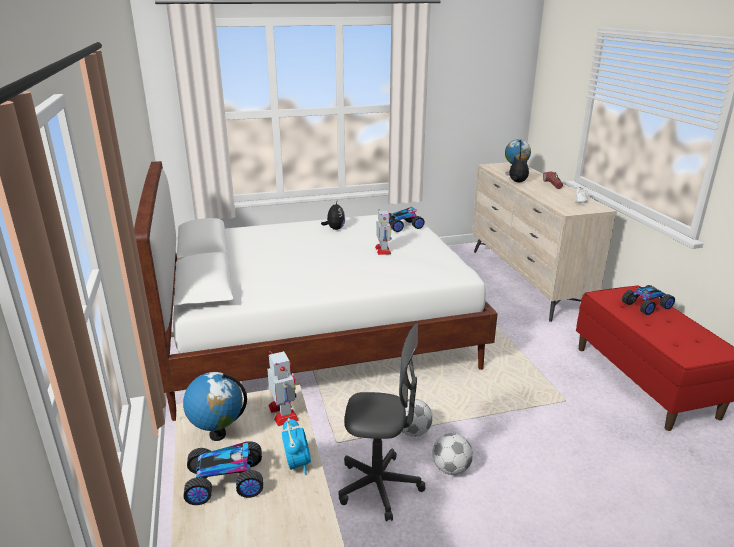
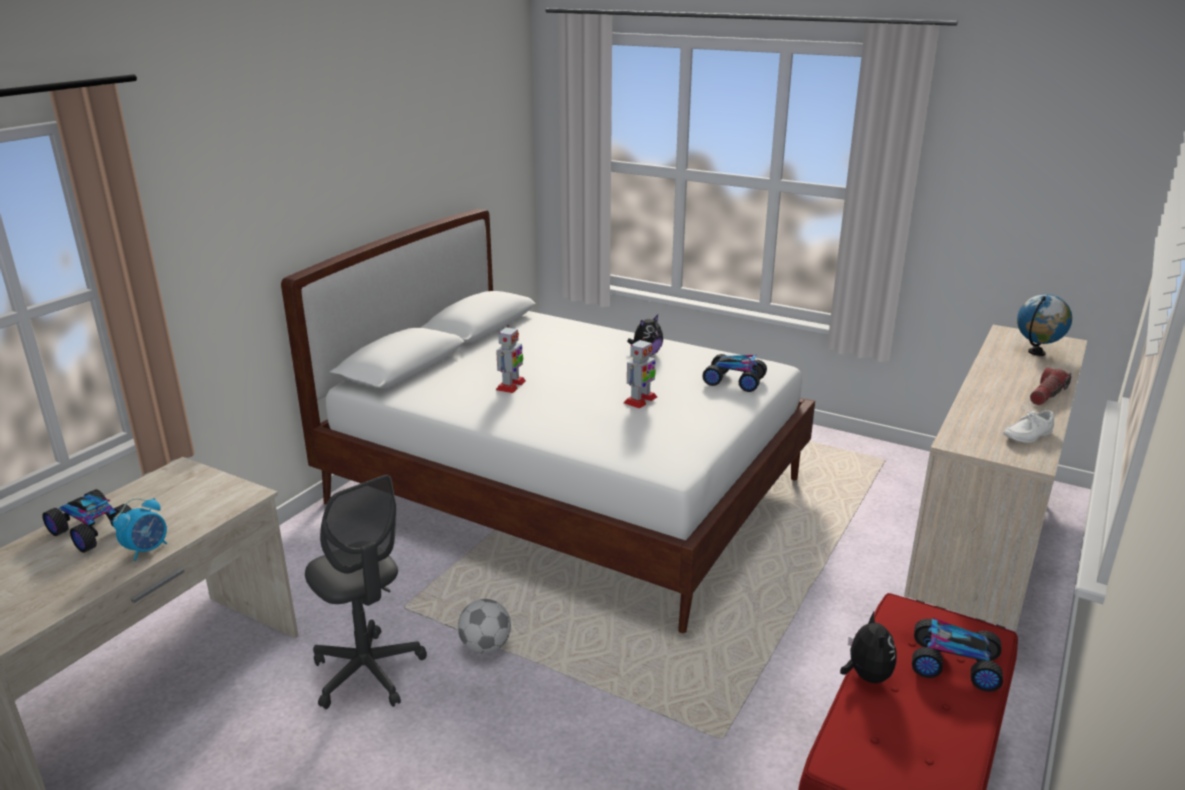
camera: 45 degrees right, 0 degrees up
globe [183,372,247,441] -> none
toy robot [267,351,299,426] -> toy robot moved to [496,325,526,393]
football [432,433,473,475] -> none
plush toy [506,156,529,182] -> plush toy moved to [840,612,897,683]

